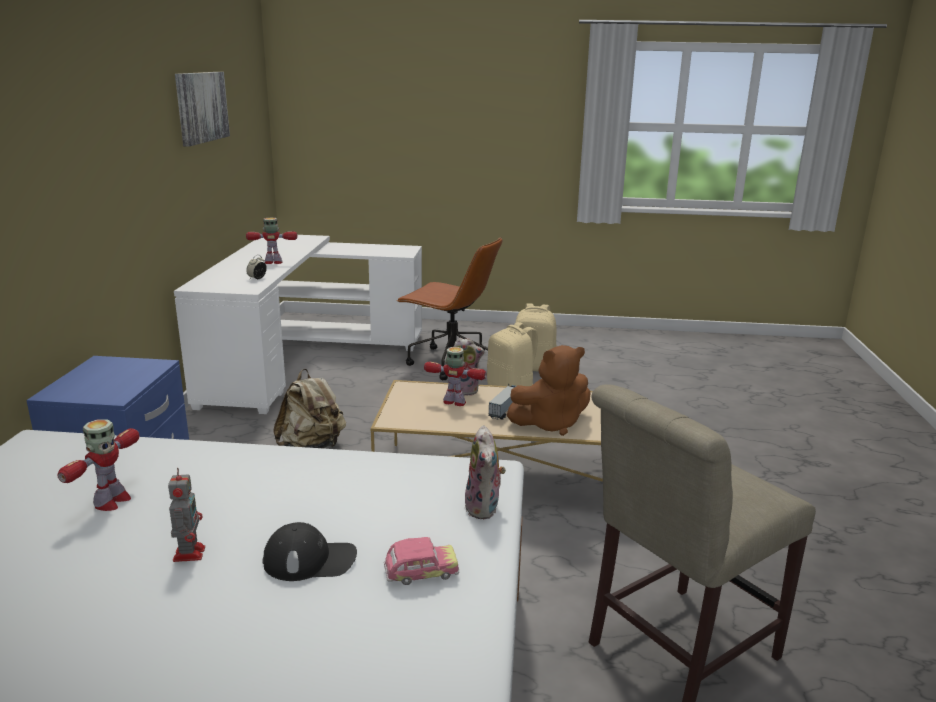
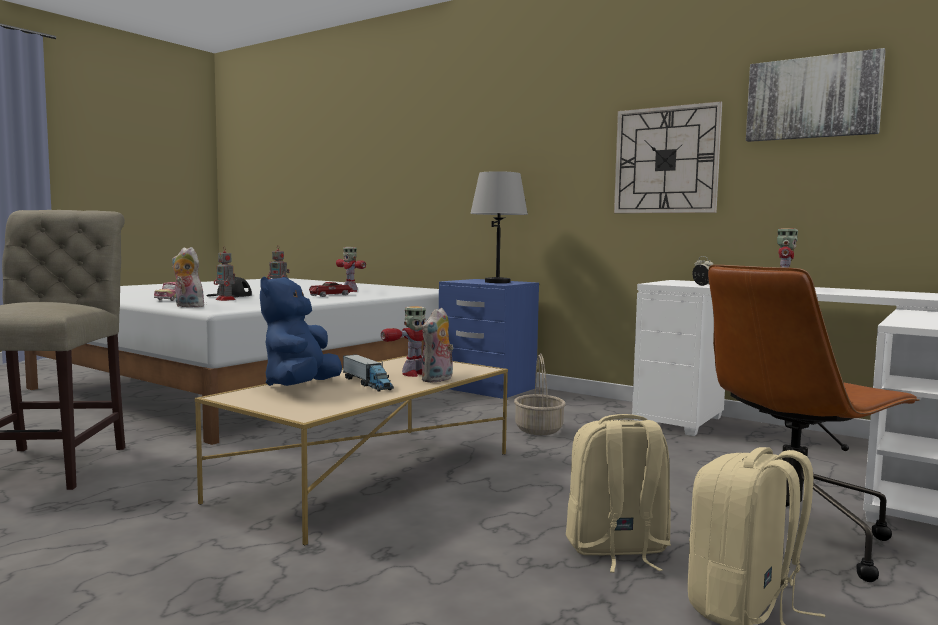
camera: 120 degrees right, 15 degrees down
beige backpack [273,369,346,448] -> basket [514,353,566,435]
brown plush toy [506,345,591,436] -> blue plush toy [260,277,342,386]
none -> toy robot [214,248,235,301]
none -> toy car [309,282,352,297]
none -> grey table lamp [470,171,528,283]
none -> wall clock [614,101,722,213]

